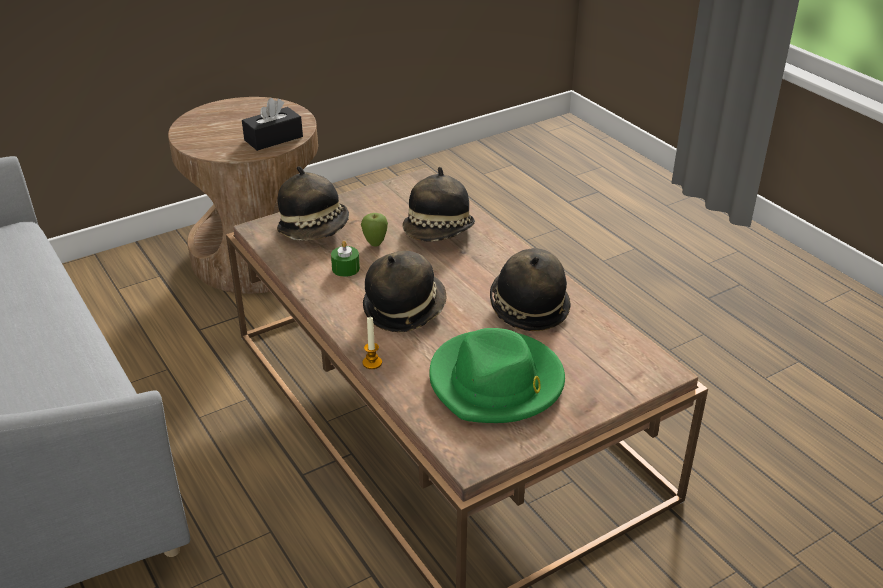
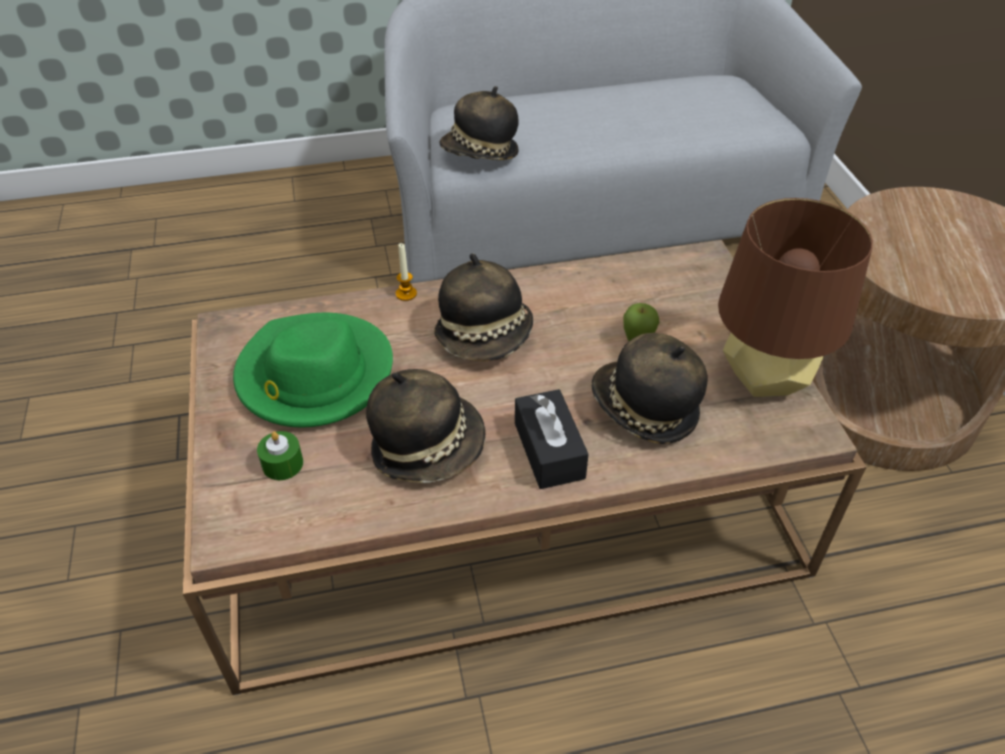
camera: 110 degrees right, 10 degrees up
black tissue box [242,98,303,151] -> black tissue box moved to [515,389,589,489]
hat [277,166,349,241] -> hat moved to [439,86,519,160]
green candle [331,241,360,277] -> green candle moved to [257,431,303,480]
none -> brown table lamp [718,198,873,397]

